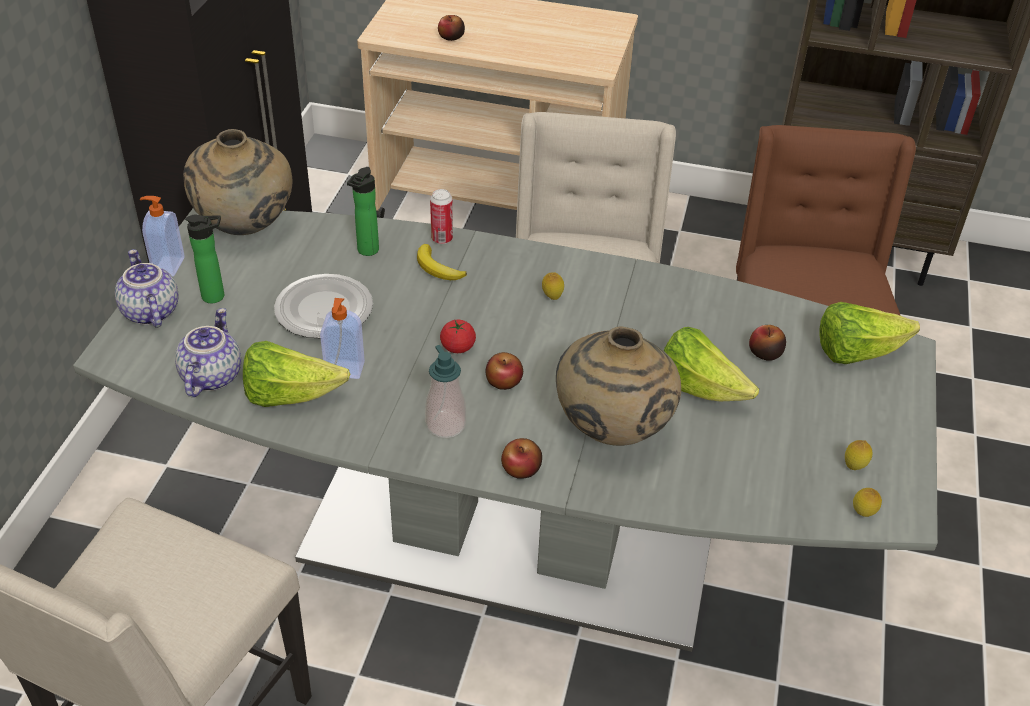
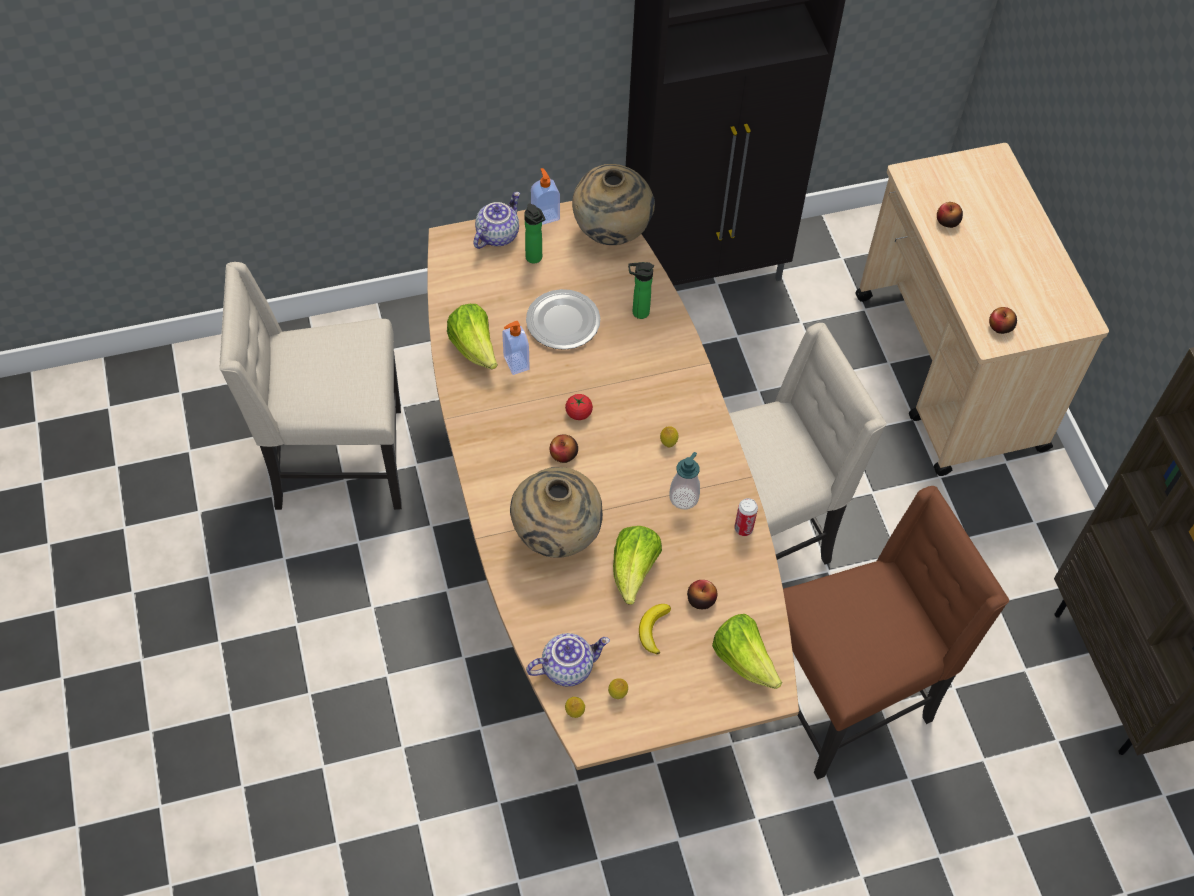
camera: 60 degrees right, 15 degrees up
grey dining table [73,209,938,652] -> brown dining table [428,201,799,770]
teapot [175,308,241,397] -> teapot moved to [526,633,610,687]
banana [417,244,467,280] -> banana moved to [639,604,671,654]
soap dispenser [425,345,466,438] -> soap dispenser moved to [669,452,700,509]
can [430,189,453,244] -> can moved to [734,498,758,536]
apple [501,438,542,479] -> apple moved to [989,307,1017,334]

